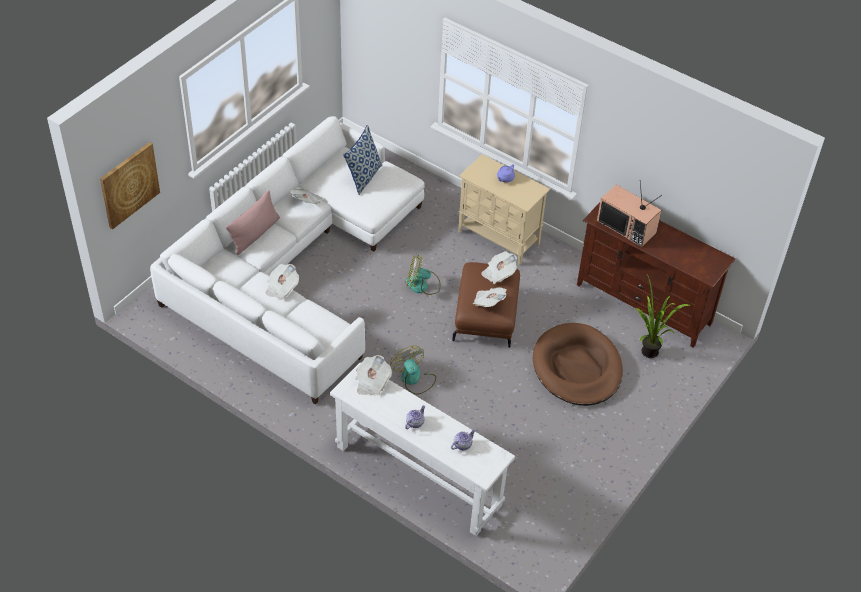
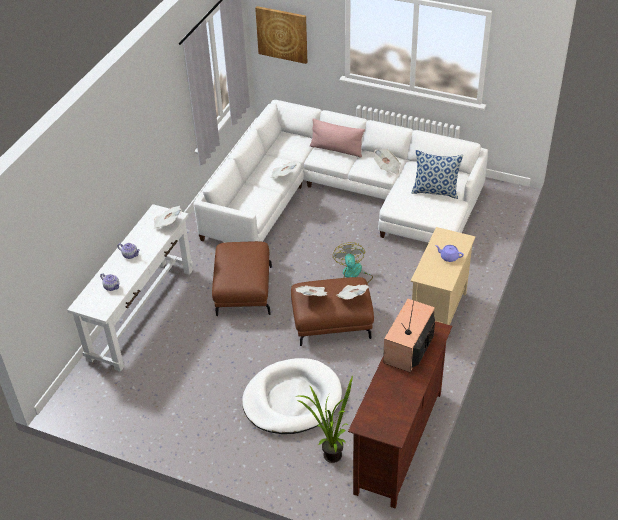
camera: 80 degrees right, 5 degrees down
fan [390,346,436,395] -> brown ottoman [212,241,272,316]
brown dog bed [533,323,623,406] -> white dog bed [242,358,342,434]

